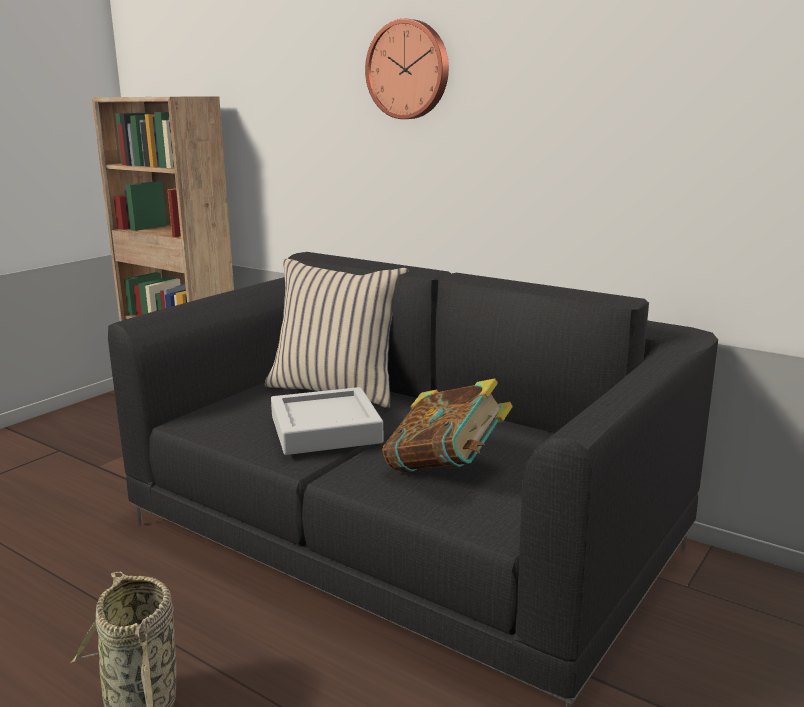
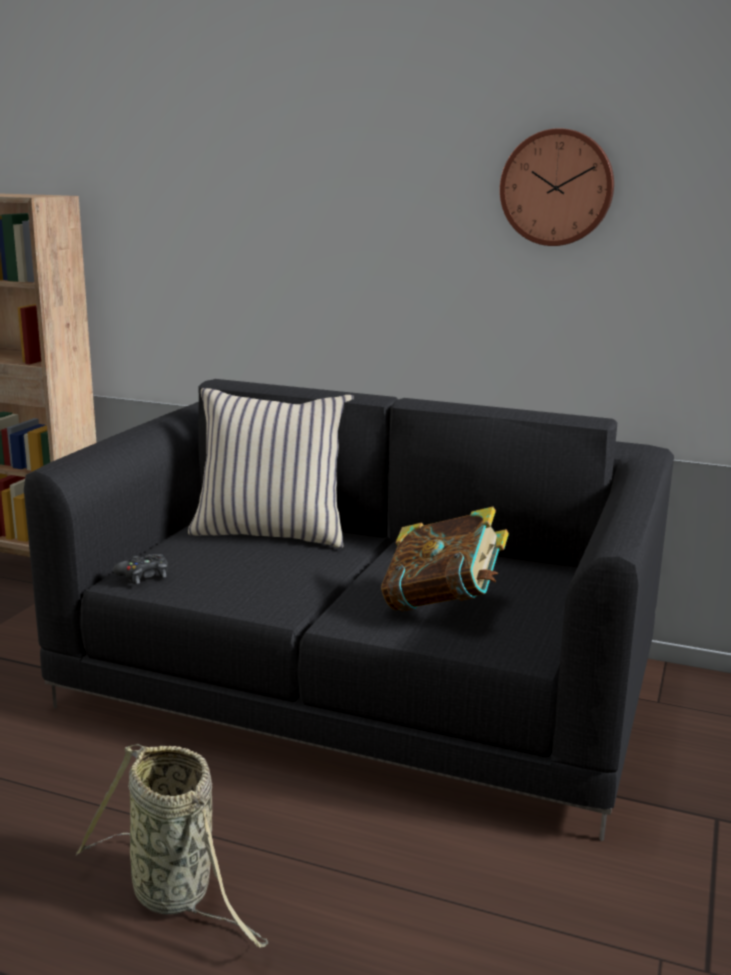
camera: 15 degrees left, 0 degrees up
grey tray [271,387,384,455] -> none
wall clock [365,19,449,119] -> wall clock moved to [500,128,614,246]
none -> black game controller [113,554,168,584]

